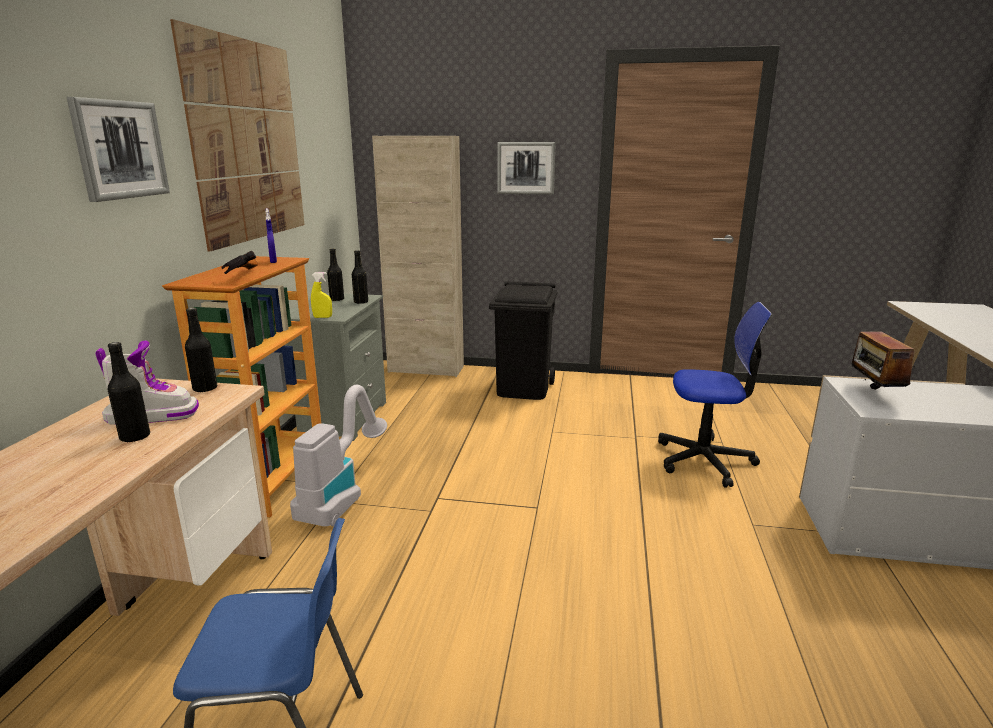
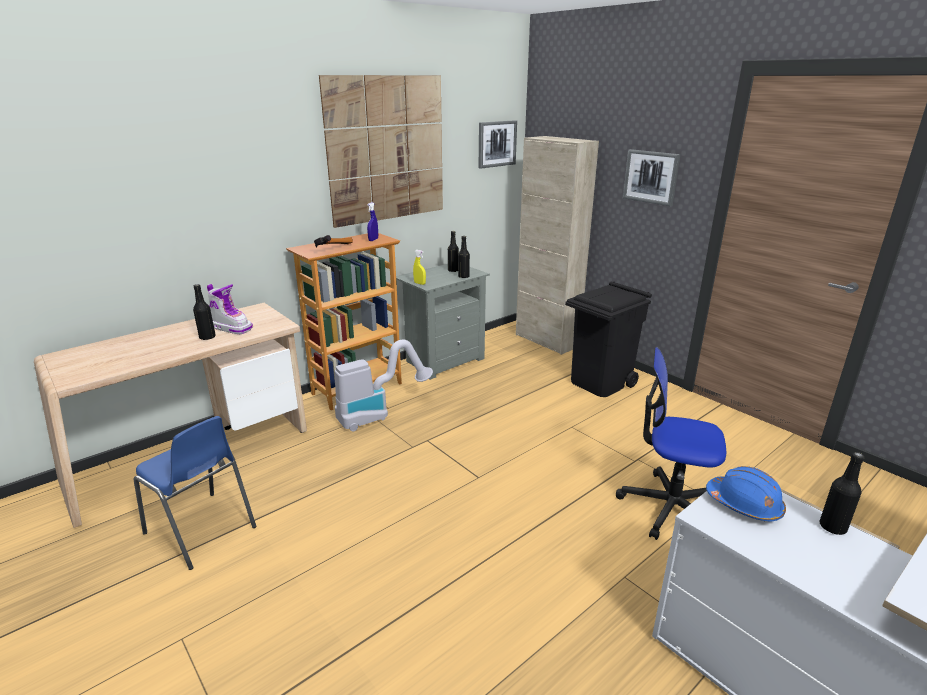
camera: 40 degrees right, 5 degrees up
picture [67,97,170,202] -> picture moved to [479,120,517,169]
black bottle [185,308,218,392] -> black bottle moved to [820,452,864,535]
office chair [658,302,772,488] -> office chair turned 150 degrees clockwise [616,347,726,540]
radio [846,318,915,390] -> blue hard hat [706,466,786,521]

